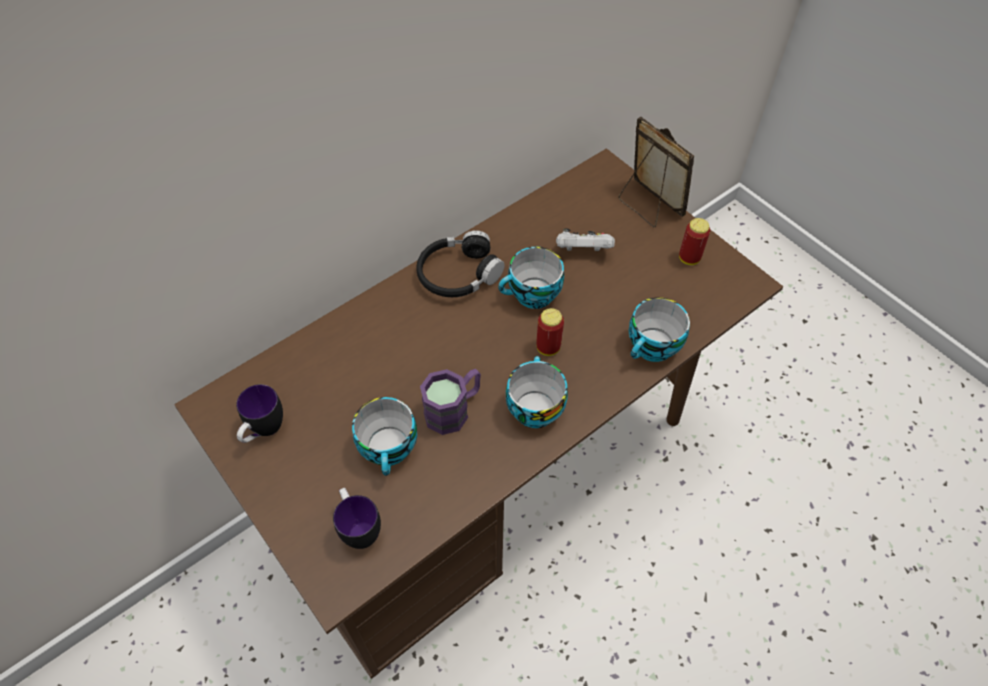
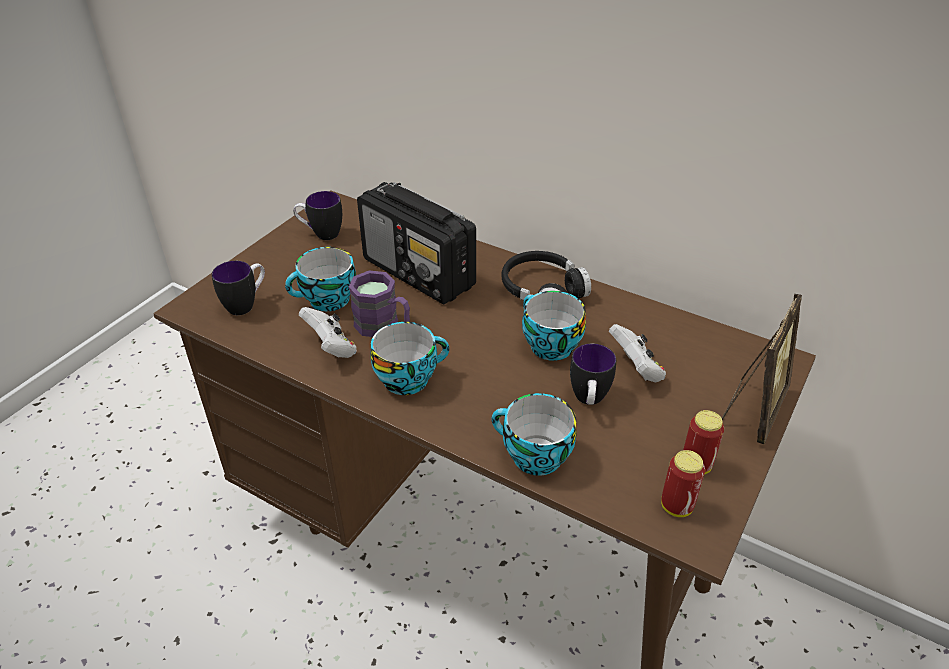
camera: 70 degrees right, 15 degrees down
can [536,308,564,356] -> can moved to [661,450,705,517]
none -> white game controller [299,307,357,358]
none -> radio [357,182,476,304]
none -> mug [570,343,616,405]

